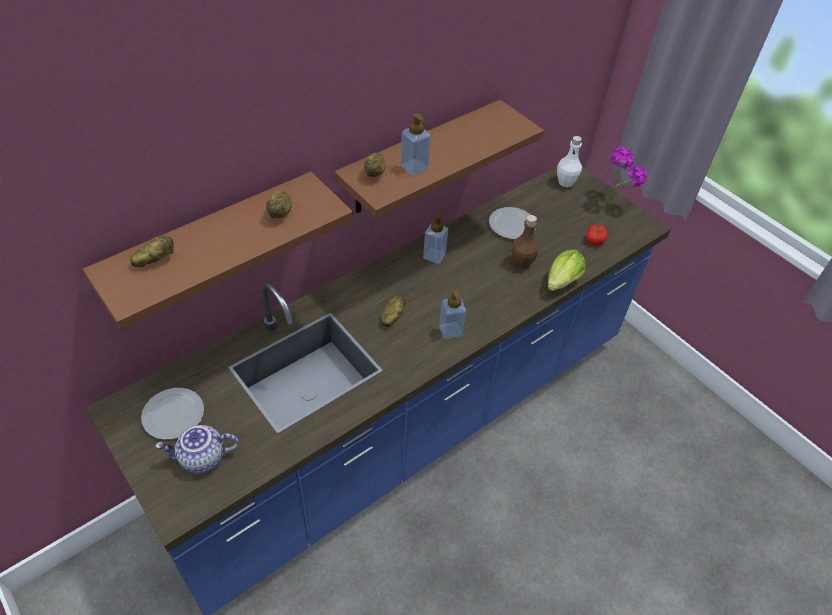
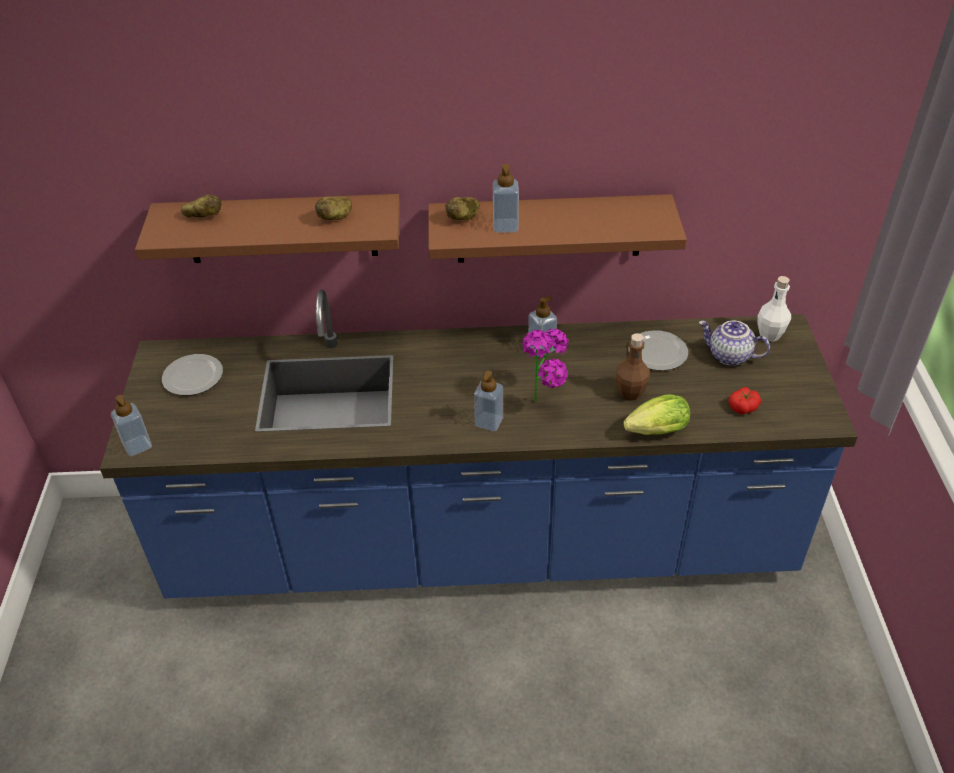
camera: 40 degrees right, 5 degrees down
teapot [155,425,239,474] -> teapot moved to [699,320,770,366]
potato [381,296,406,327] -> none
potted plant [608,146,647,206] -> potted plant moved to [522,328,569,402]
none -> soap dispenser [111,395,152,456]

